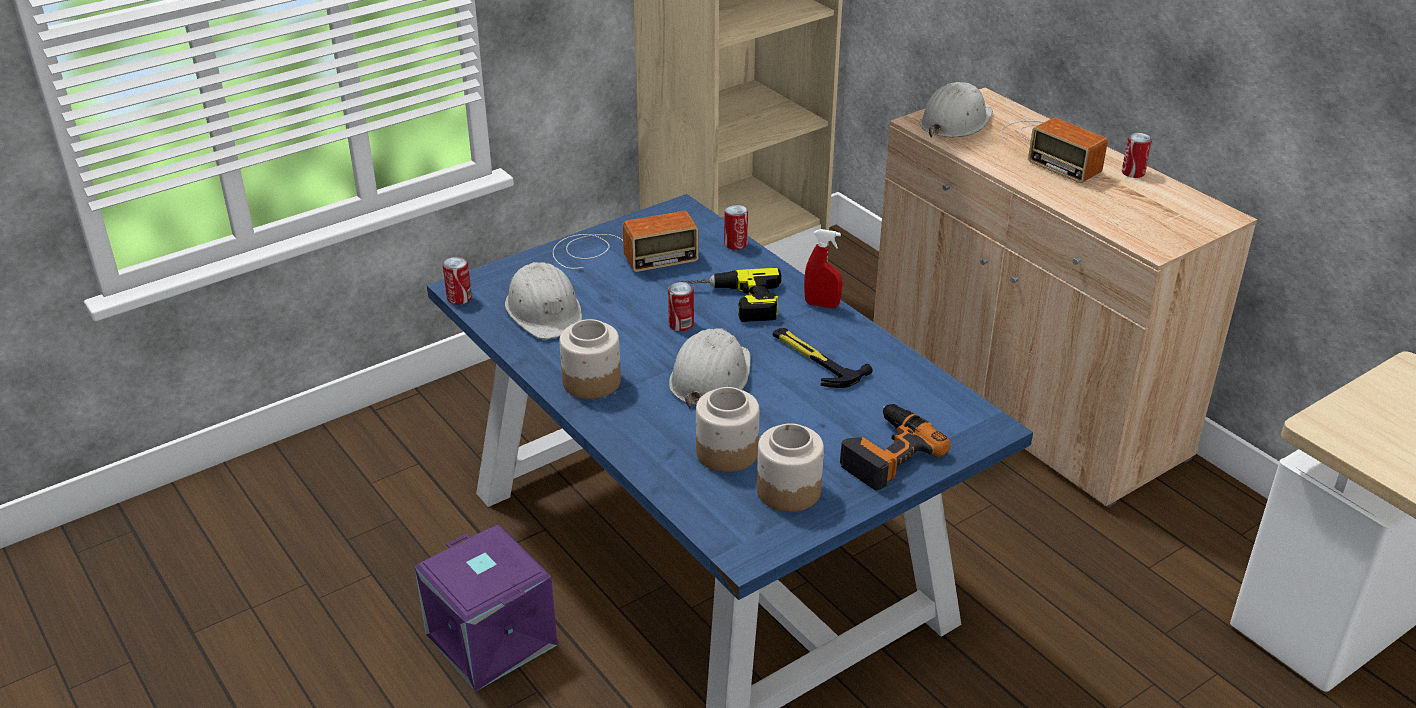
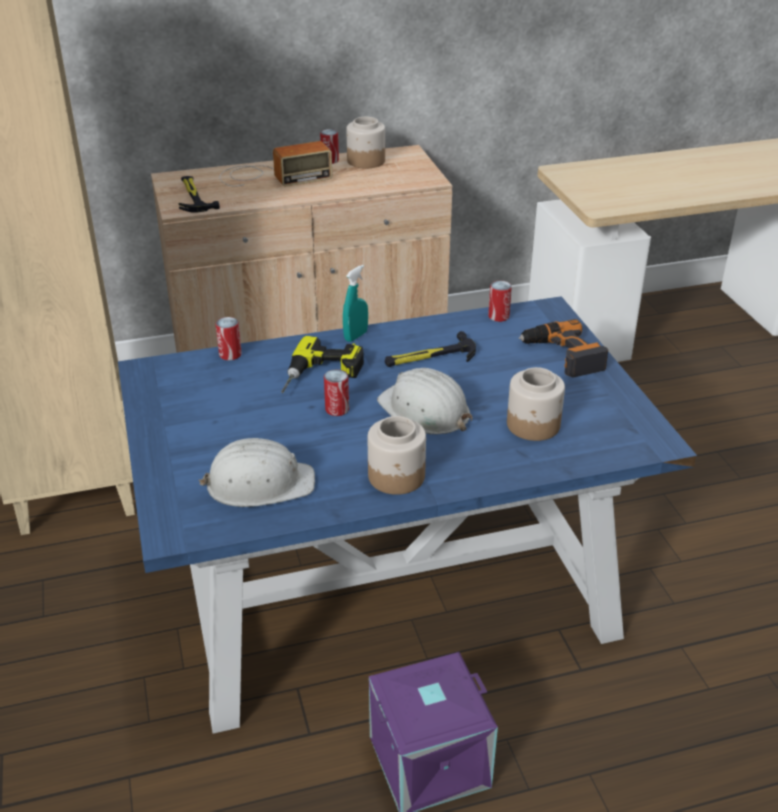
camera: 70 degrees left, 0 degrees up
can [443,257,472,305] -> can moved to [488,280,512,322]
radio [553,211,699,272] -> none
jar [757,423,824,512] -> jar moved to [346,117,385,168]
red spray bottle [804,229,842,308] -> turquoise spray bottle [343,265,368,342]
white hard hat [920,82,993,138] -> hammer [179,176,220,212]

